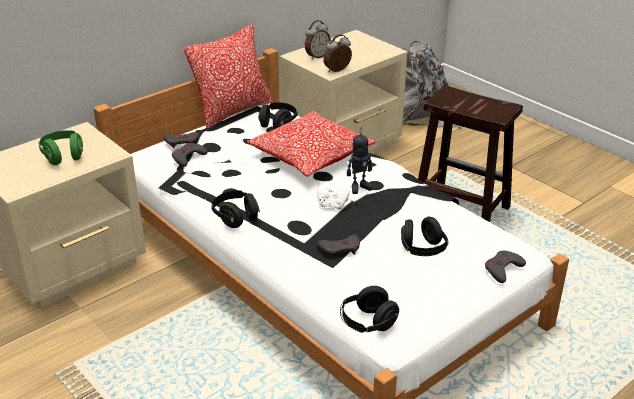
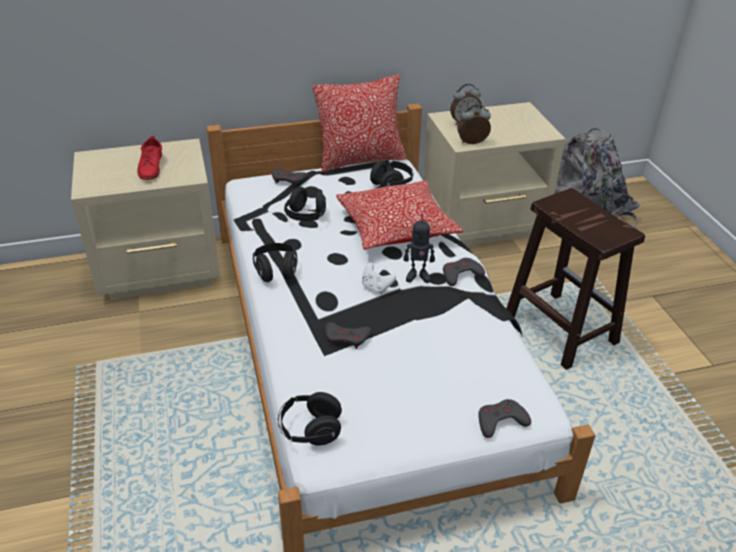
camera: 25 degrees right, 5 degrees up
green headphones [38,130,83,165] -> red shoe [137,136,162,180]
grey game controller [172,143,208,167] -> grey game controller moved to [443,258,485,286]
black headphones [401,217,449,256] -> black headphones moved to [284,187,326,221]

